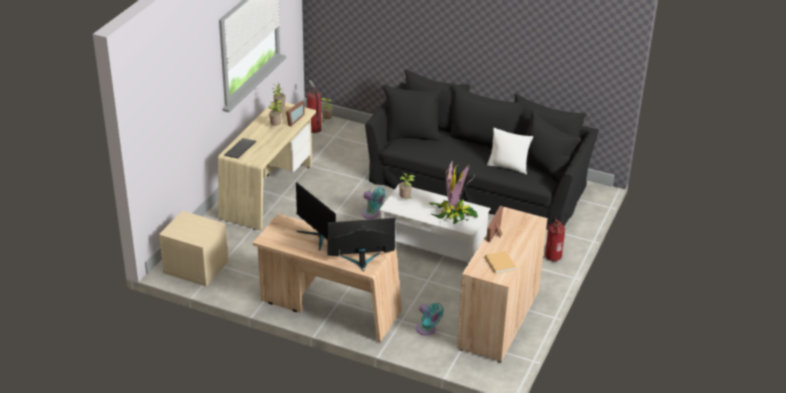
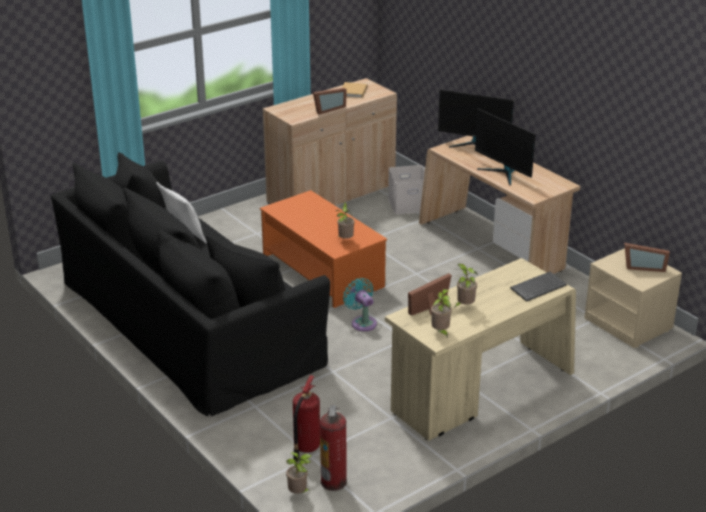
camera: 150 degrees left, 5 degrees down
monitor [296,182,336,251] -> monitor turned 150 degrees clockwise [475,109,536,186]
white coffee table [379,184,491,265] -> orange coffee table [260,190,387,308]
turquoise fan [416,303,444,335] -> white storage box [388,165,425,214]
potted plant [428,161,478,224] -> none
fire extinguisher [545,218,565,261] -> fire extinguisher moved to [293,375,320,461]
none -> picture frame [624,243,670,272]

